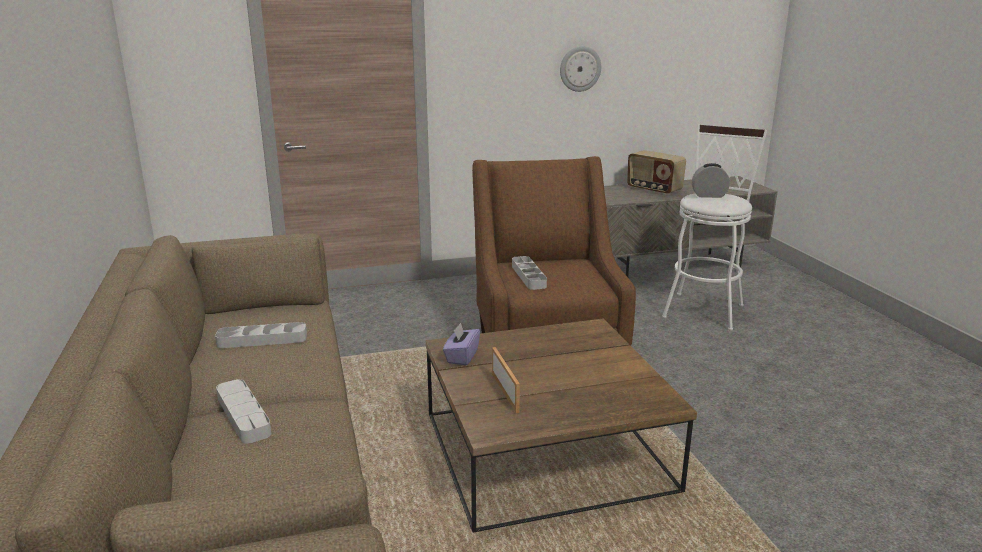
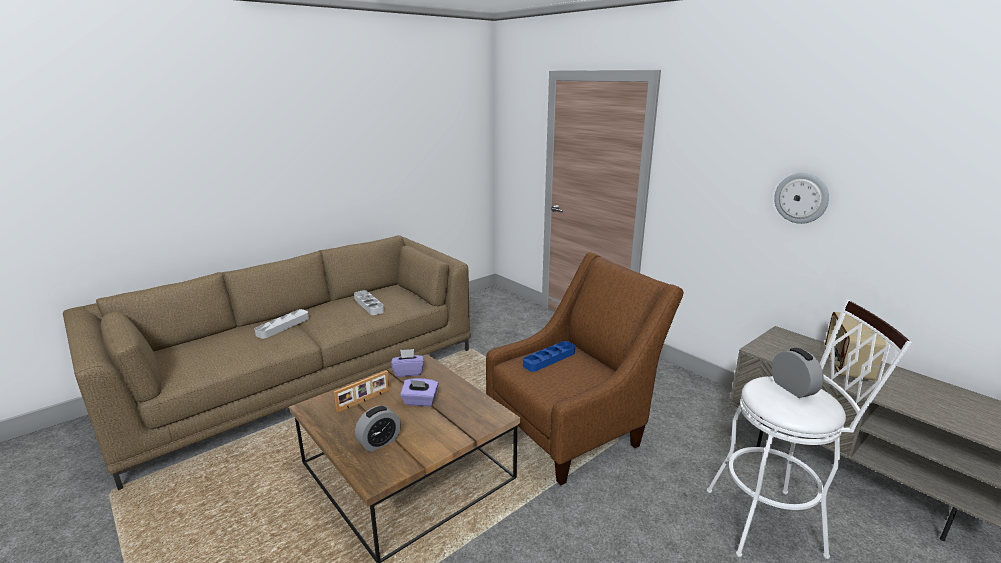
camera: 65 degrees right, 0 degrees up
grey tray [512,256,547,290] -> blue tray [523,341,575,372]
none -> alarm clock [355,406,401,452]
none -> purple tissue box [400,378,438,406]

